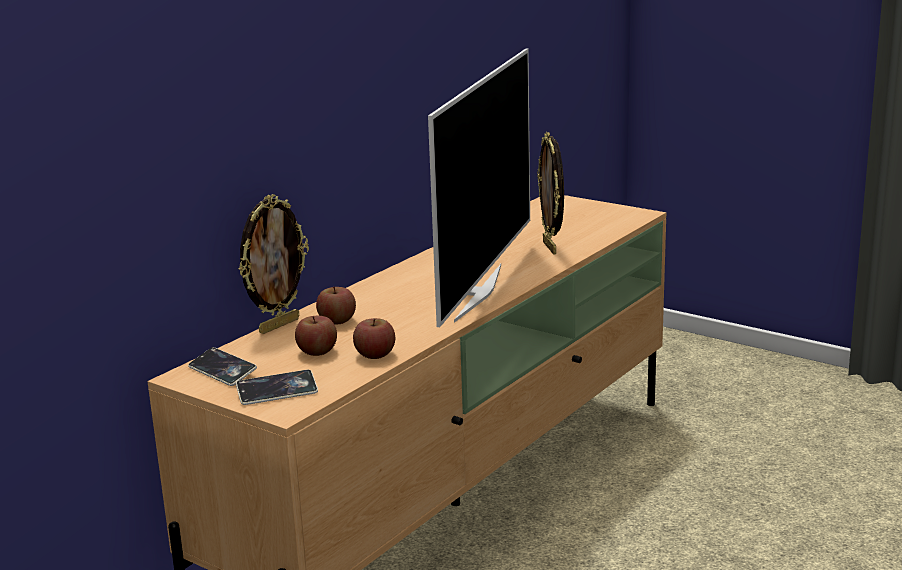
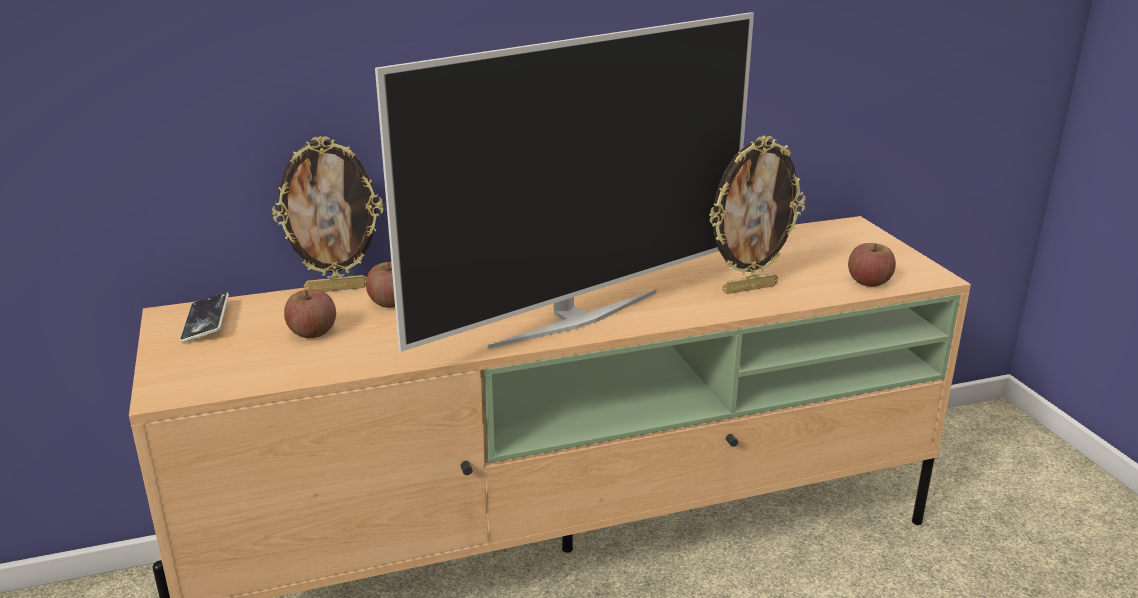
camera: 35 degrees right, 5 degrees up
phone [236,370,318,405] -> none
apple [353,318,395,359] -> apple moved to [848,243,896,287]
picture frame [537,132,564,255] -> picture frame turned 135 degrees counterclockwise [709,136,805,294]

